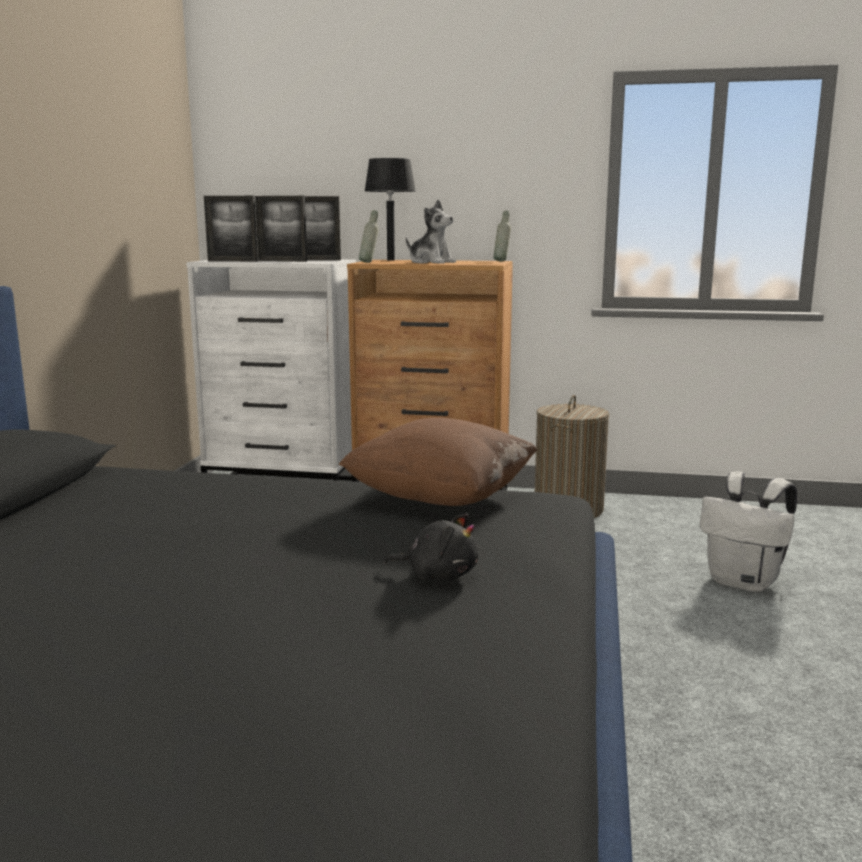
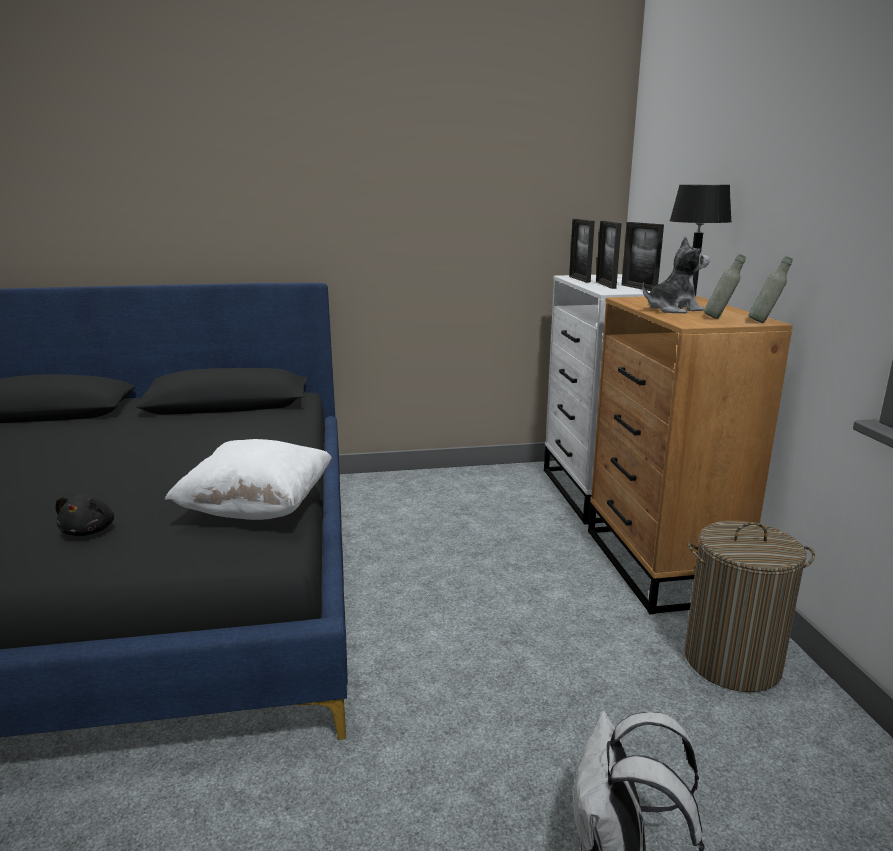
camera: 70 degrees right, 5 degrees up
brown pillow [339,417,537,506] -> white pillow [165,439,332,520]
grey bottle [359,210,379,263] -> grey bottle moved to [704,254,746,319]
plush toy [406,199,456,264] -> plush toy turned 120 degrees counterclockwise [642,237,710,313]

